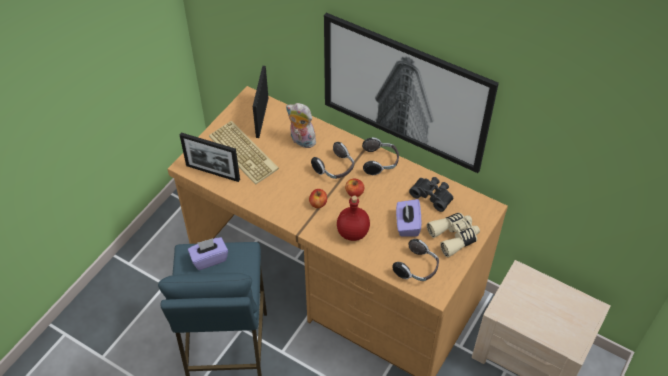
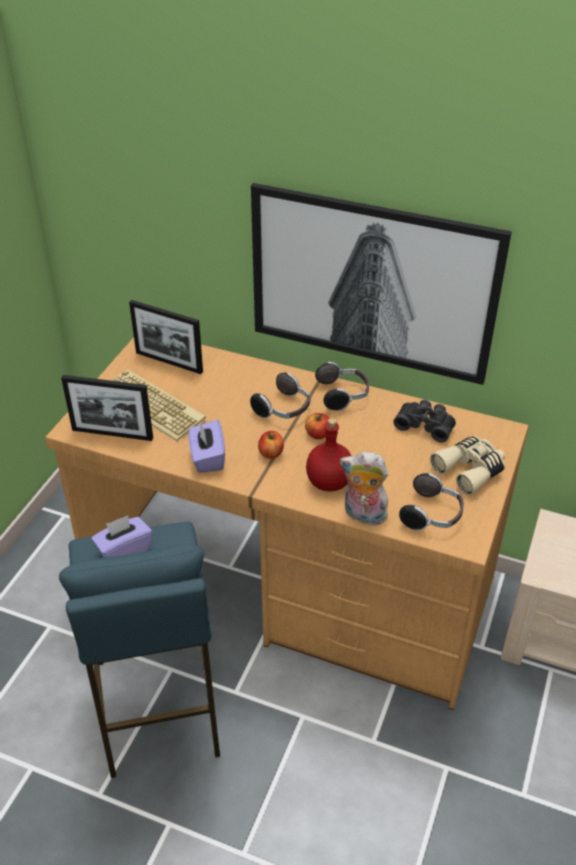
camera: 10 degrees left, 10 degrees down
picture frame [253,66,268,138] -> picture frame turned 60 degrees counterclockwise [129,300,203,374]
plush toy [286,103,316,148] -> plush toy moved to [340,451,388,525]
purple tissue box [396,199,421,237] -> purple tissue box moved to [189,420,225,473]

